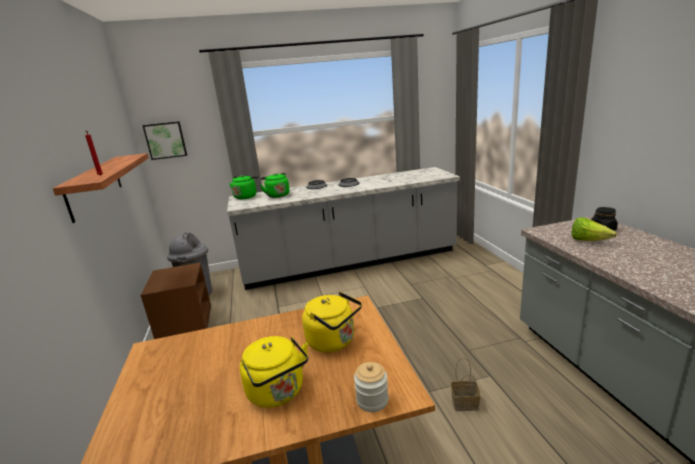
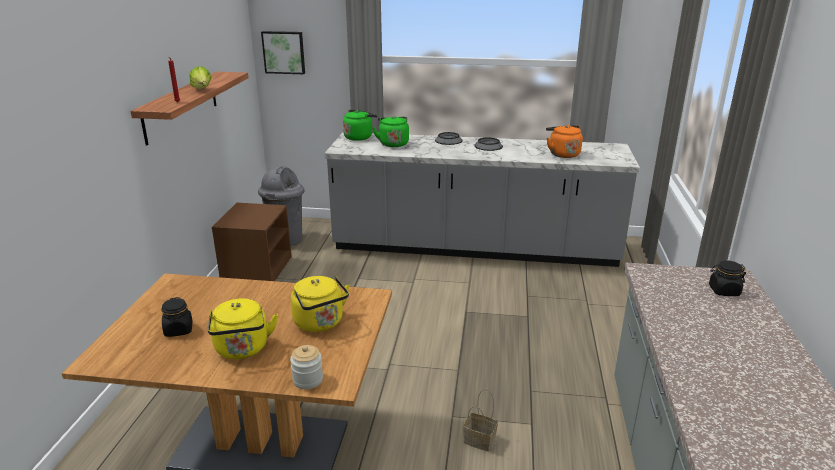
camera: 20 degrees right, 5 degrees up
lettuce [571,217,617,241] -> lettuce moved to [189,66,212,89]
none -> black jar [161,297,192,337]
none -> orange kettle [546,125,583,158]

